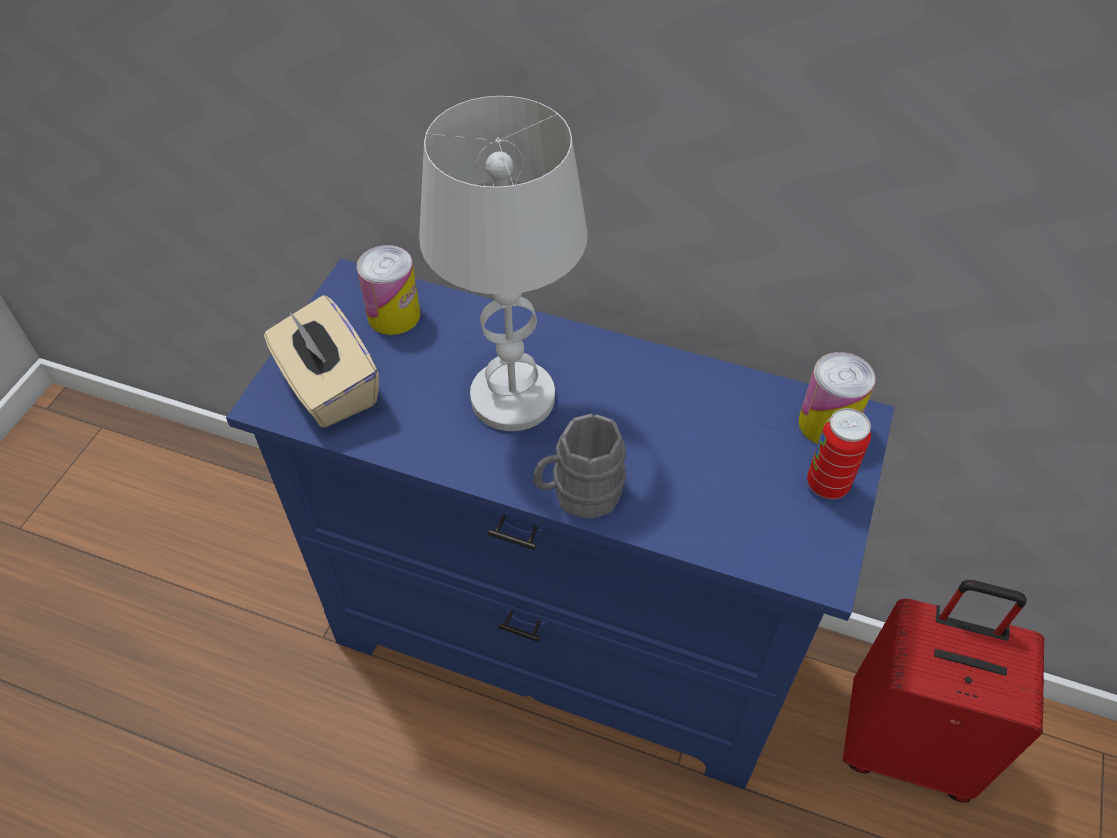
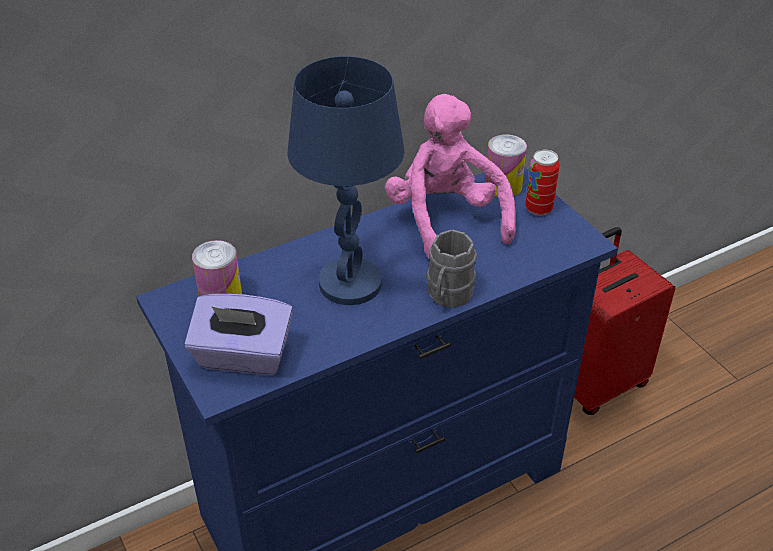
camera: 50 degrees left, 10 degrees down
beige tissue box [264,295,379,428] -> purple tissue box [185,294,293,375]
white table lamp [419,96,588,431] -> blue table lamp [287,56,404,305]
none -> pink plush toy [385,94,516,258]

